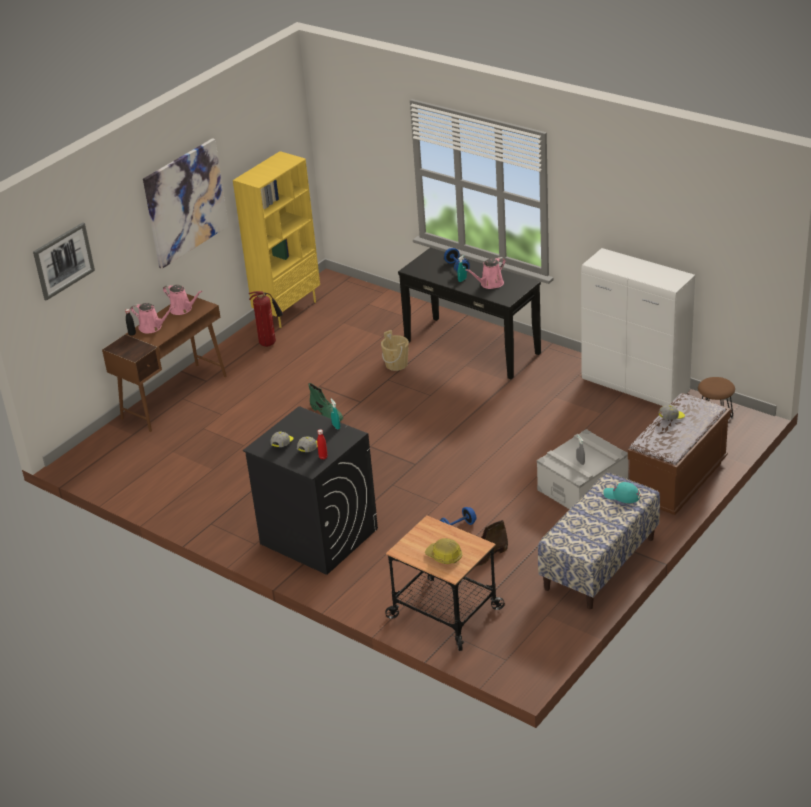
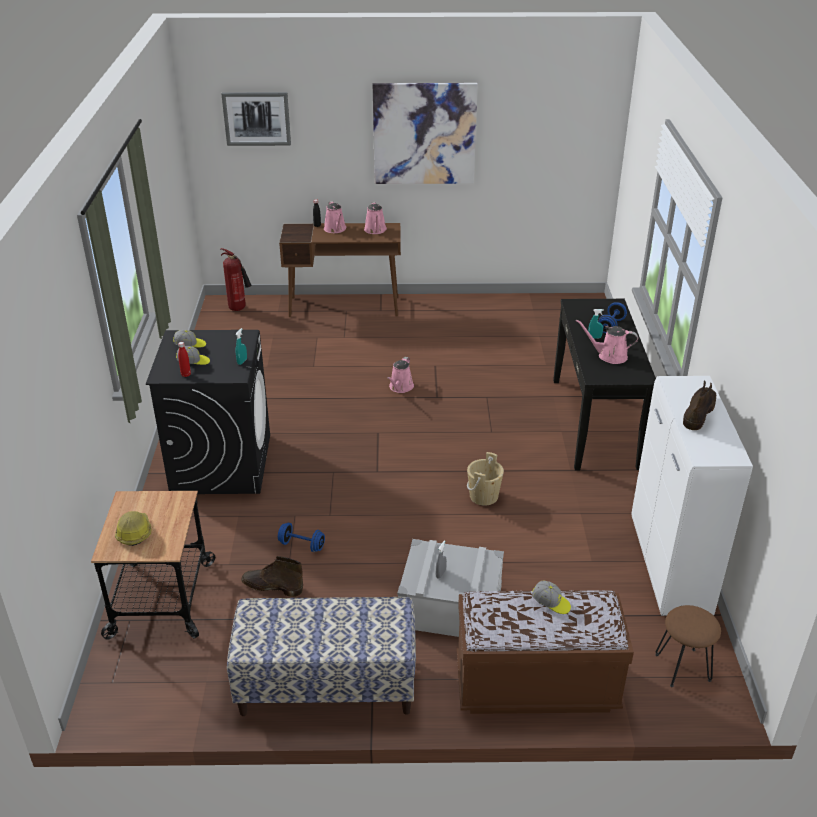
camera: 50 degrees right, 0 degrees up
yellow bookcase [233,151,320,328] -> none
fire extinguisher [249,291,283,347] -> fire extinguisher moved to [221,248,252,311]
green boot [309,383,343,421] -> pink watering can [387,357,414,393]
beige bucket [381,330,409,371] -> beige bucket moved to [467,452,504,506]
turquoise cap [603,482,640,503] -> none
none -> brown boot [683,380,716,430]

